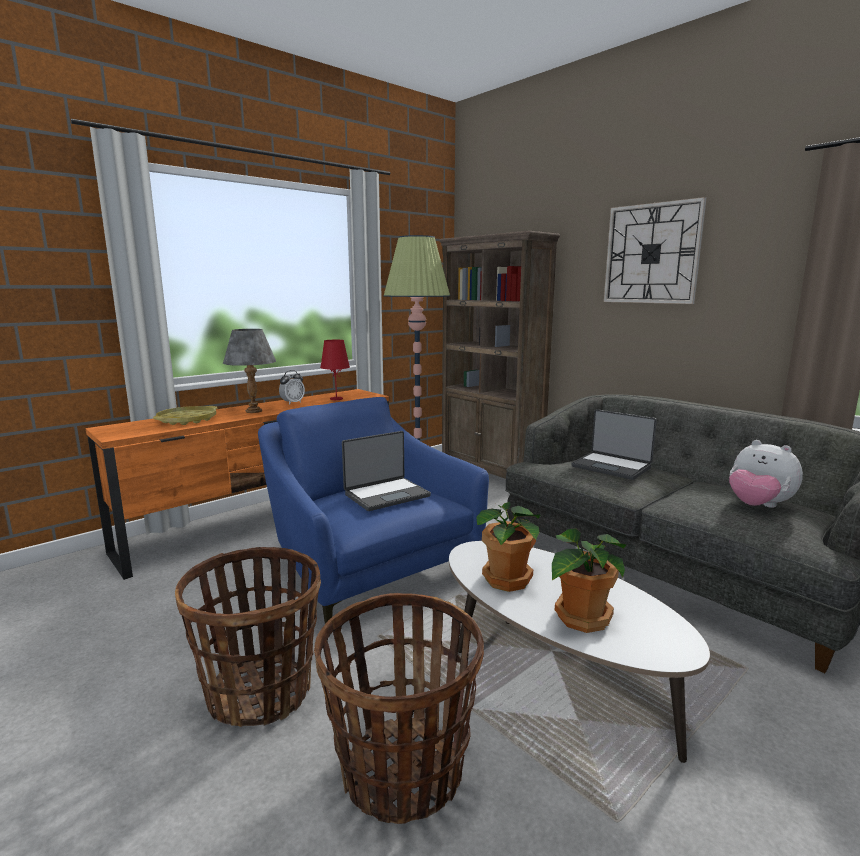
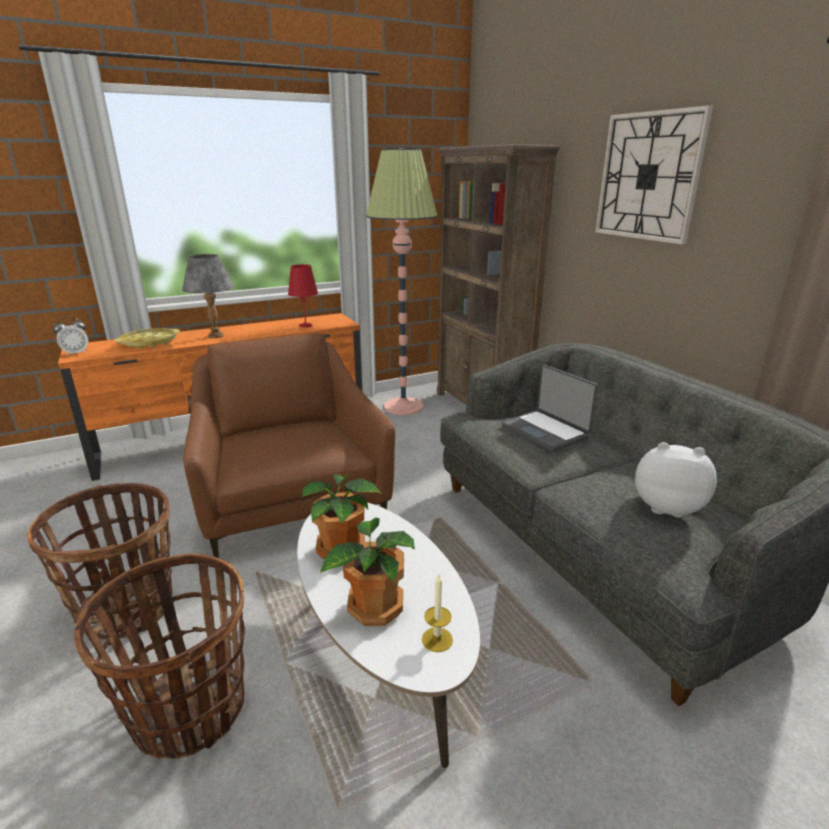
camera: 15 degrees right, 10 degrees up
blue armchair [258,397,489,624] -> brown armchair [183,333,395,558]
alarm clock [279,370,305,405] -> alarm clock moved to [53,317,88,356]
laptop [342,431,431,511] -> none
plush toy [729,440,803,508] -> plush toy turned 135 degrees clockwise [635,442,717,518]
none -> candle [422,574,453,652]

